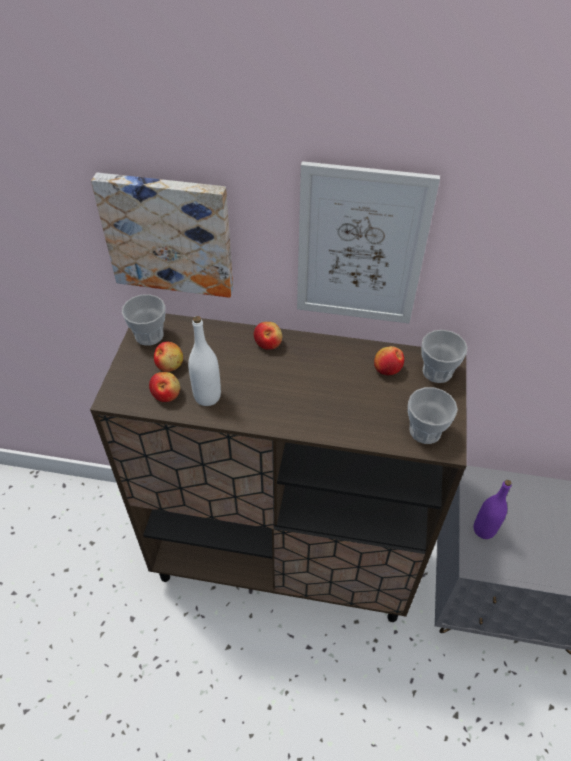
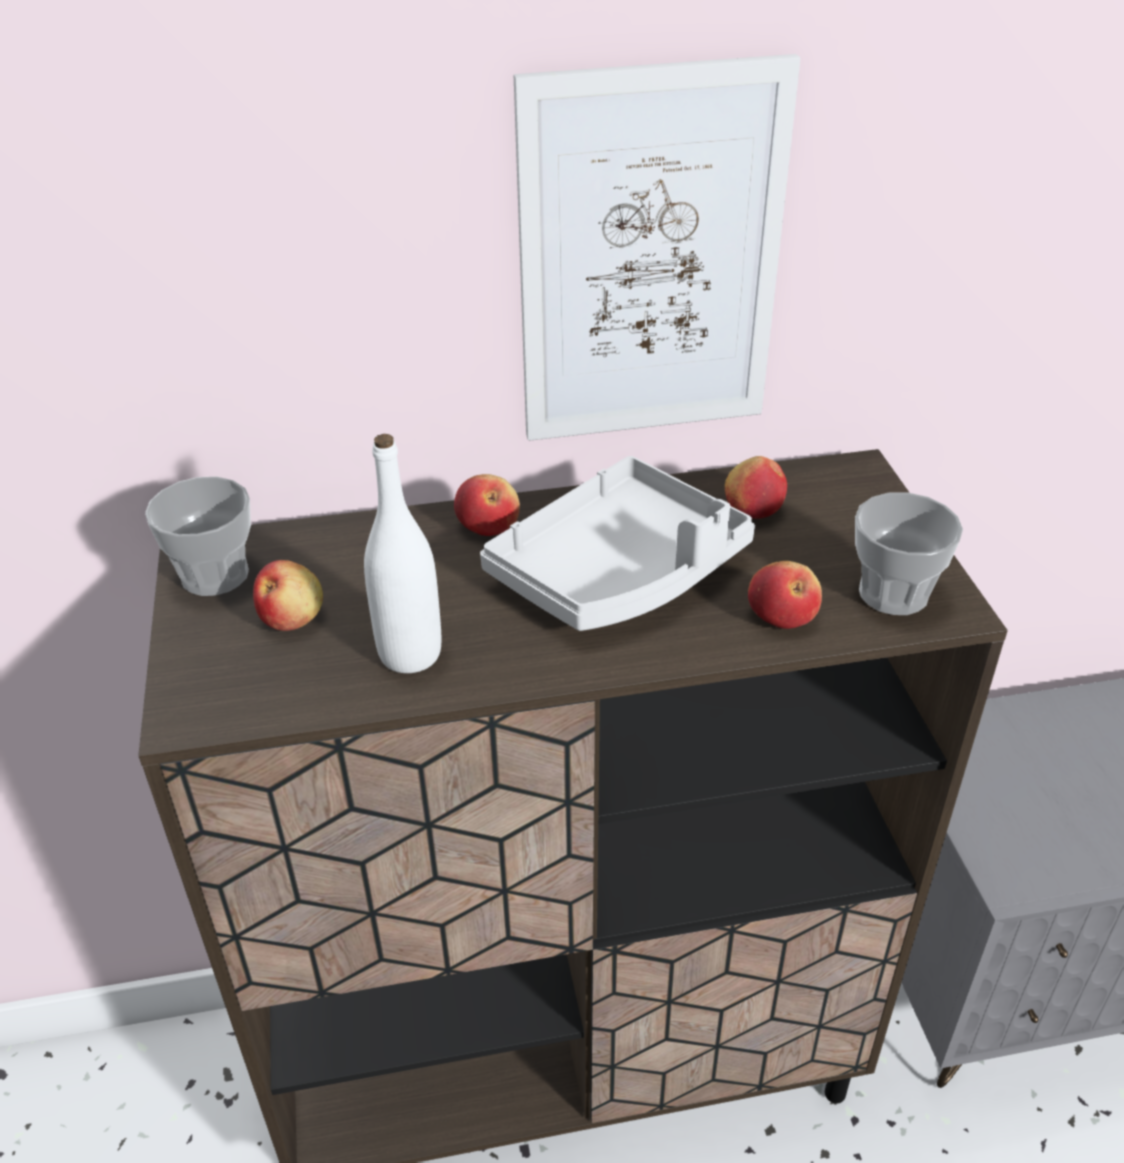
camera: 20 degrees left, 10 degrees down
picture [91,173,233,298] -> none
apple [149,372,180,402] -> apple moved to [748,561,822,629]
cup [421,330,468,383] -> none
purple bottle [474,480,512,539] -> none
none -> grey tray [480,456,755,631]

